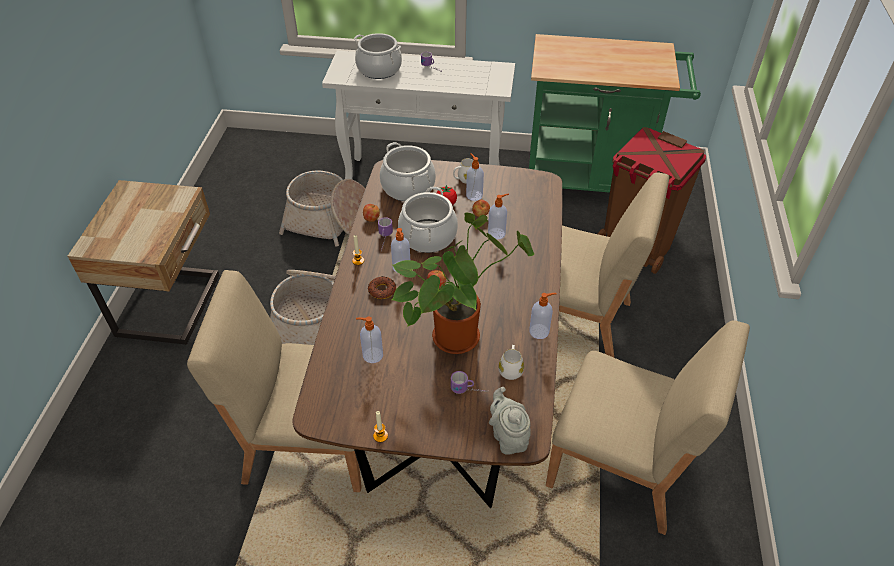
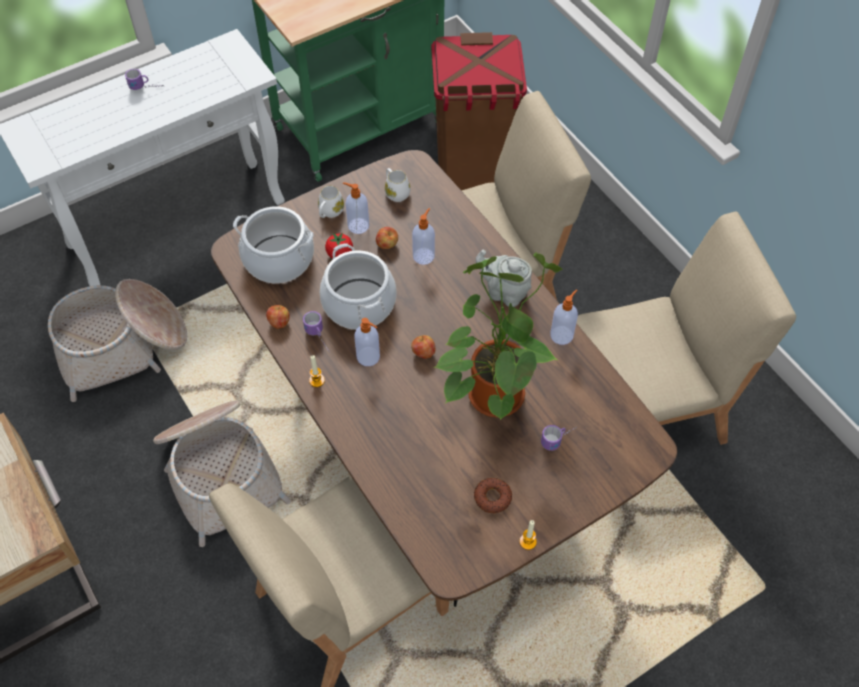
camera: 40 degrees left, 10 degrees up
cooking pot [354,33,402,79] -> none
soap dispenser [356,317,383,363] -> none
donut [368,276,396,299] -> donut moved to [474,478,512,513]
grey teapot [489,387,531,455] -> grey teapot moved to [475,250,532,307]
white mug [498,345,524,380] -> white mug moved to [385,168,410,202]

